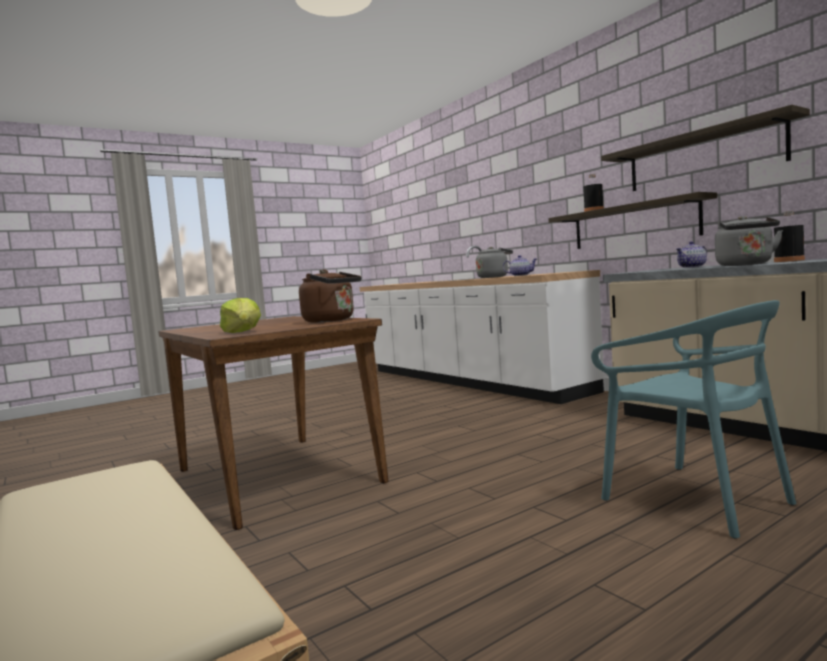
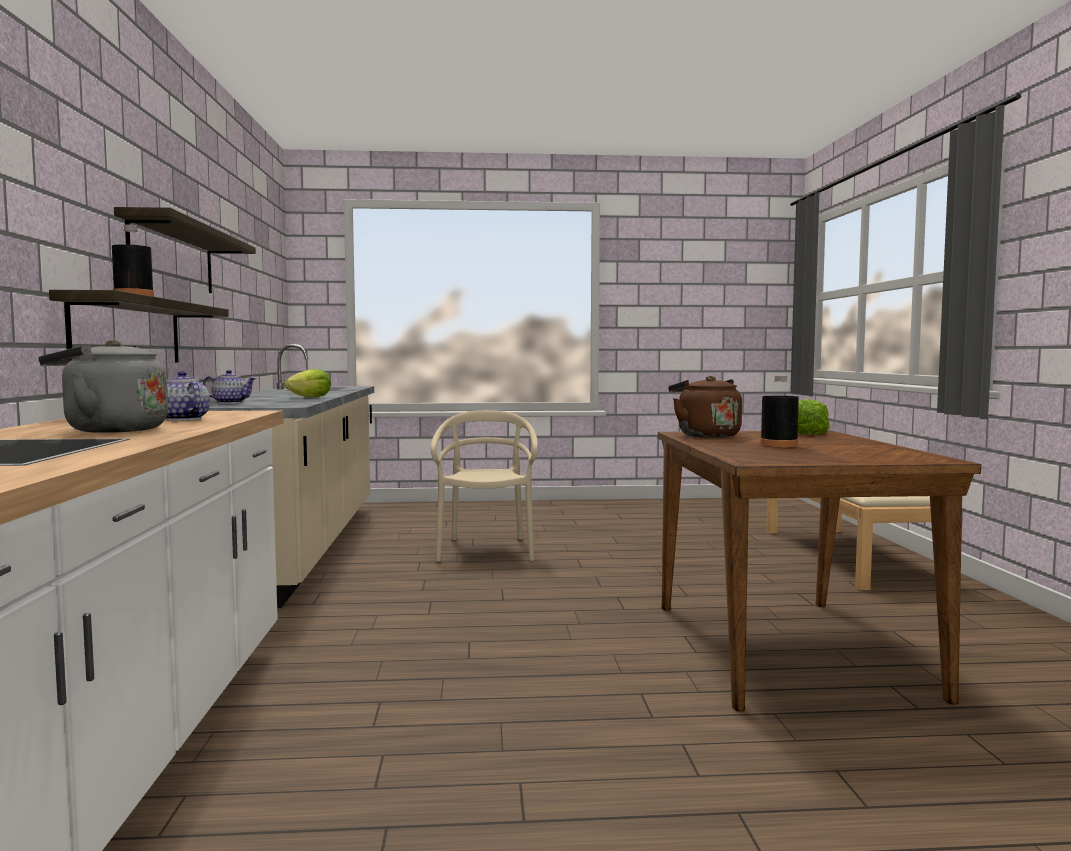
camera: 150 degrees left, 0 degrees up
turquoise chair [591,300,796,539] -> beige chair [431,410,538,562]
grey kettle [715,216,783,266] -> lettuce [284,369,331,397]
black bottle [774,211,805,262] -> black bottle moved to [760,376,799,447]

